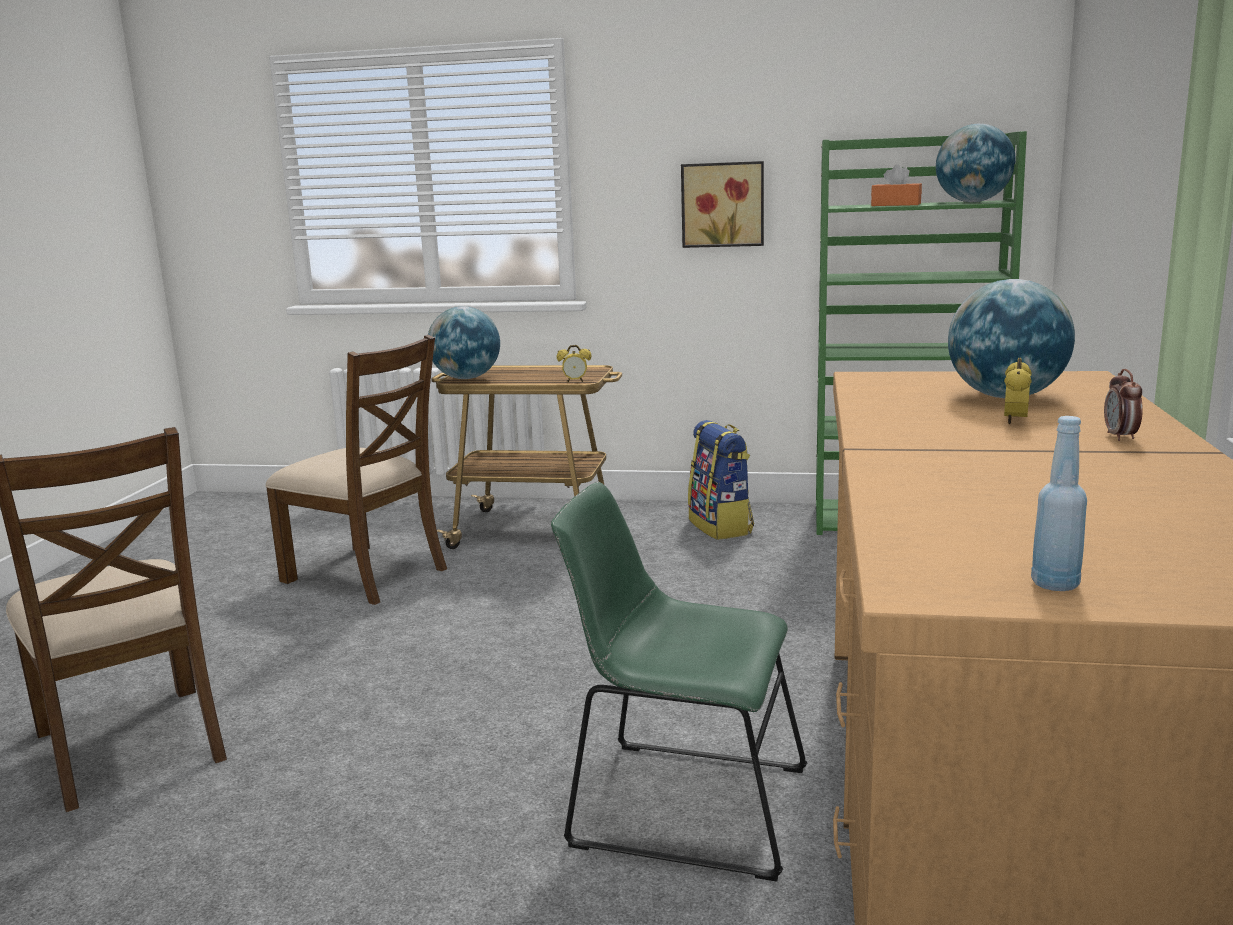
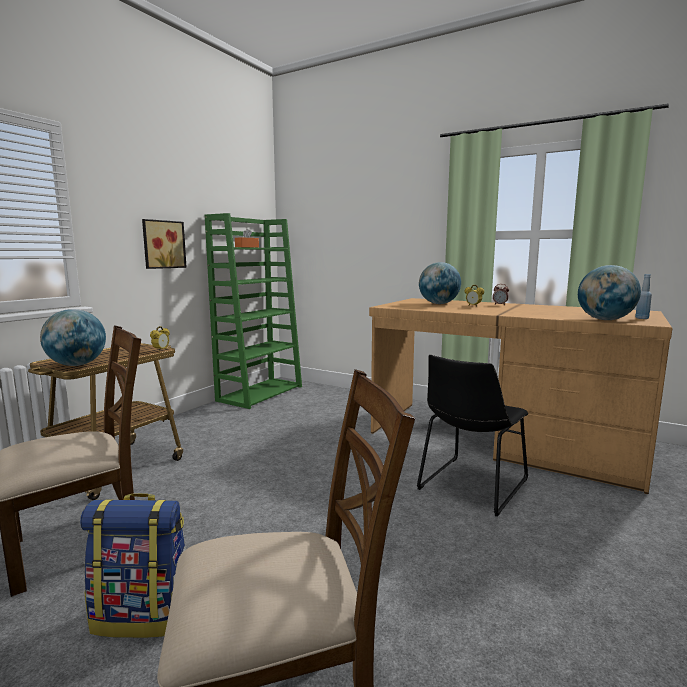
camera: 70 degrees left, 5 degrees down
green chair [551,482,807,882] -> black chair [417,355,528,517]
backpack [688,420,754,540] -> backpack moved to [80,493,186,638]
globe [936,124,1016,202] -> globe moved to [578,265,641,320]

